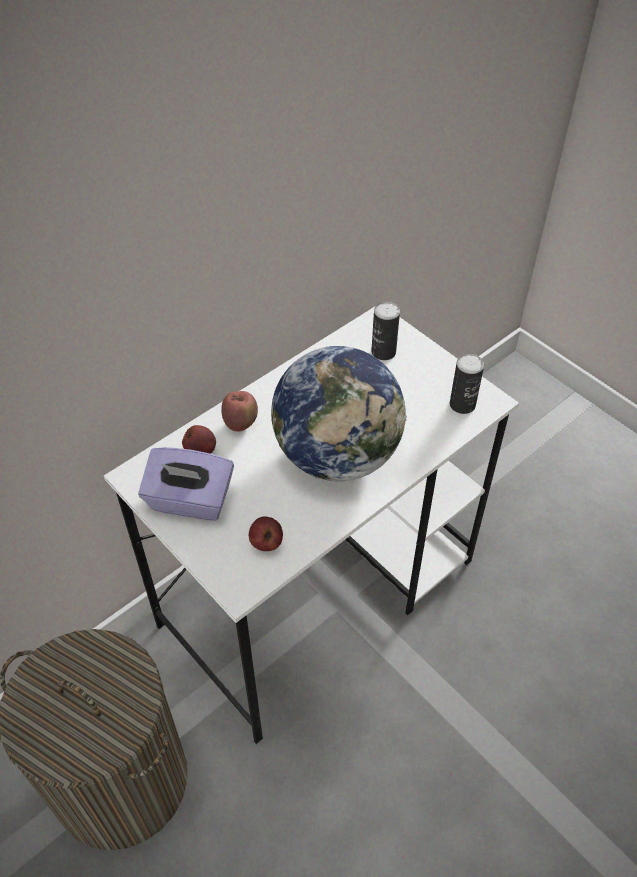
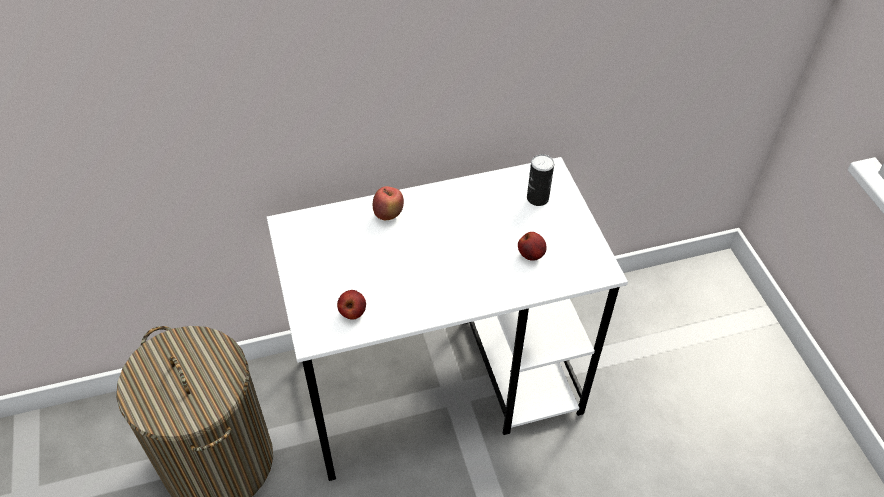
camera: 25 degrees right, 0 degrees up
purple tissue box [138,447,234,521] -> none
apple [182,425,216,454] -> apple moved to [518,232,546,261]
globe [271,346,407,481] -> none
can [450,354,484,414] -> none

